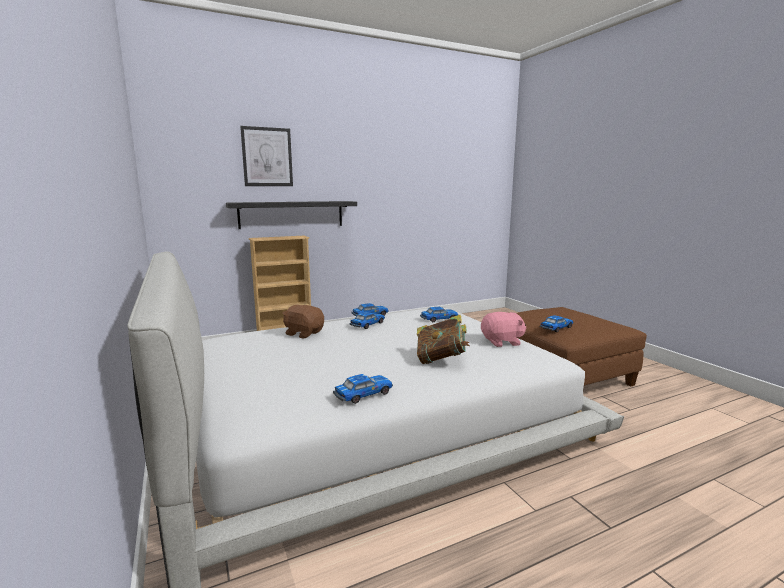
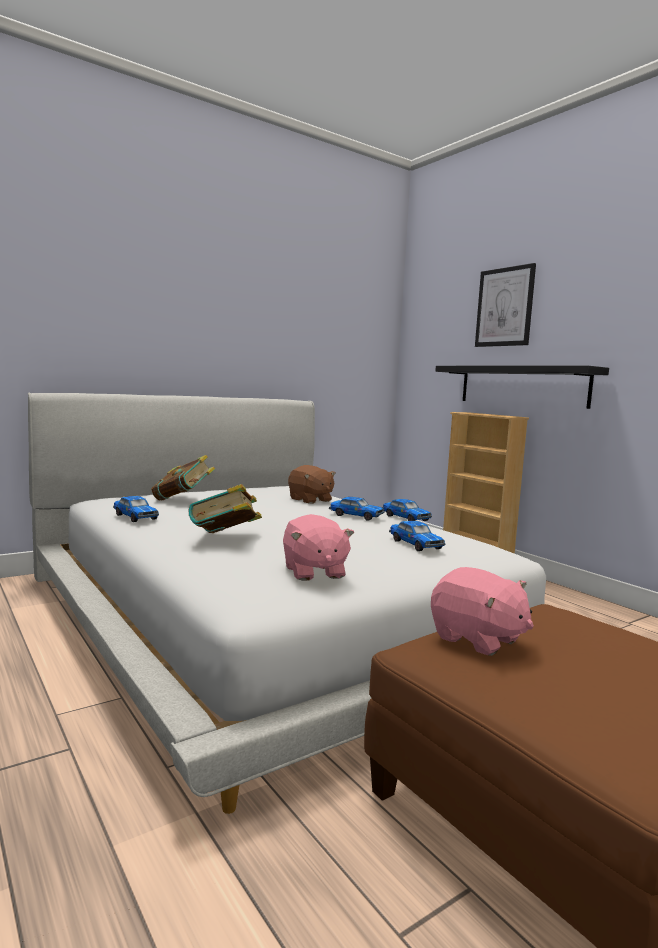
camera: 80 degrees right, 5 degrees down
brown plush toy [282,305,324,339] -> brown plush toy turned 120 degrees clockwise [288,465,336,504]
toy car [540,315,573,332] -> pink plush toy [431,567,534,656]
none -> book [151,455,215,500]

